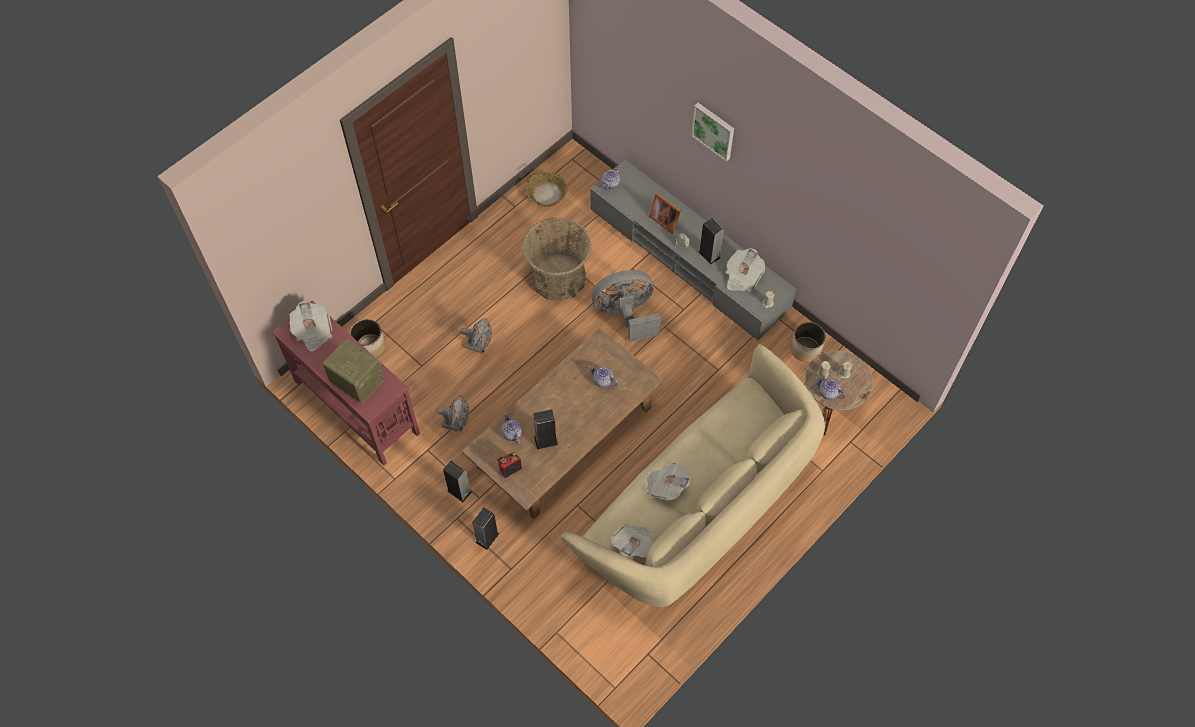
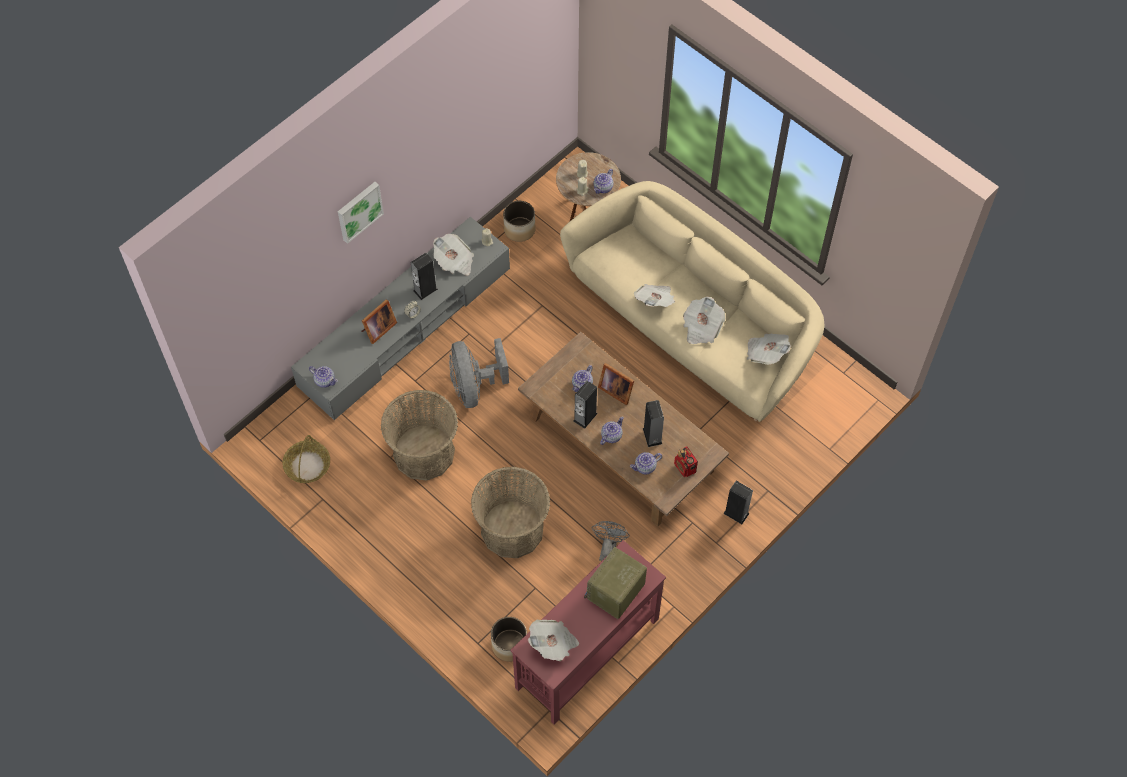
camera: 90 degrees left, 0 degrees up
speaker [443,461,472,502] -> speaker moved to [573,381,598,429]
grey fan [460,318,492,354] -> basket [471,467,550,558]
none -> picture frame [598,363,634,405]
none -> teapot [600,416,624,445]
none -> newspaper [634,284,675,307]

